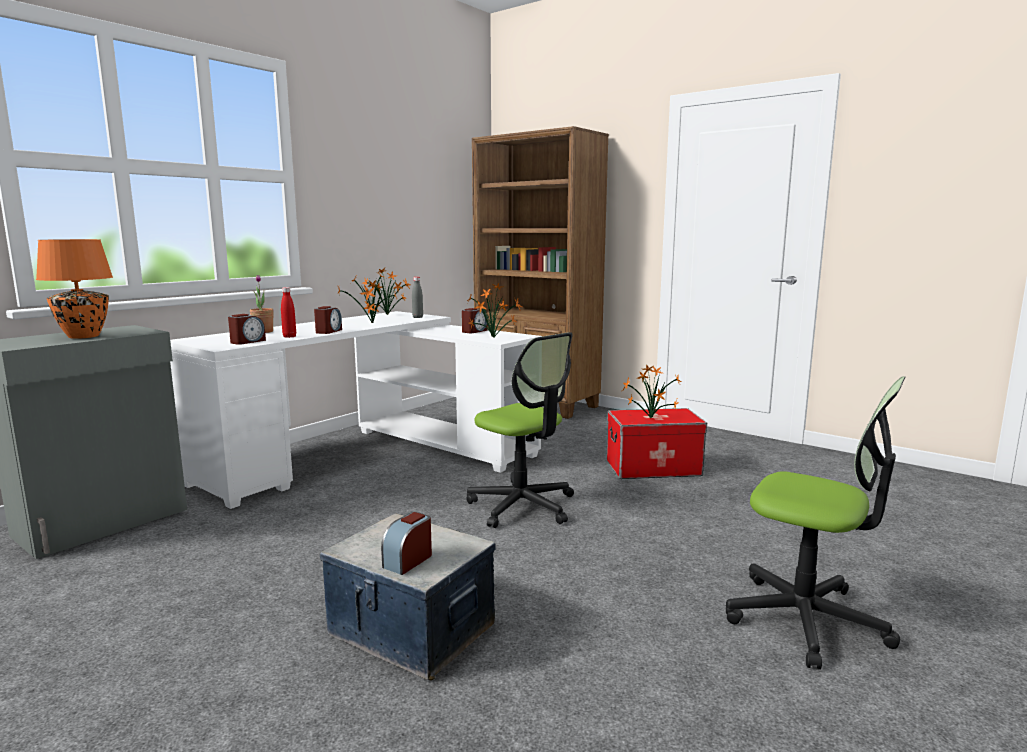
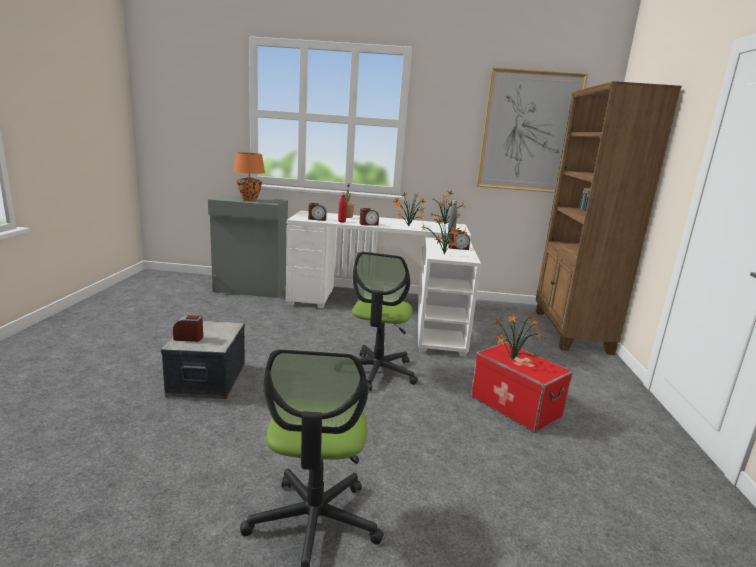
camera: 55 degrees right, 5 degrees up
none -> picture [477,68,588,193]

